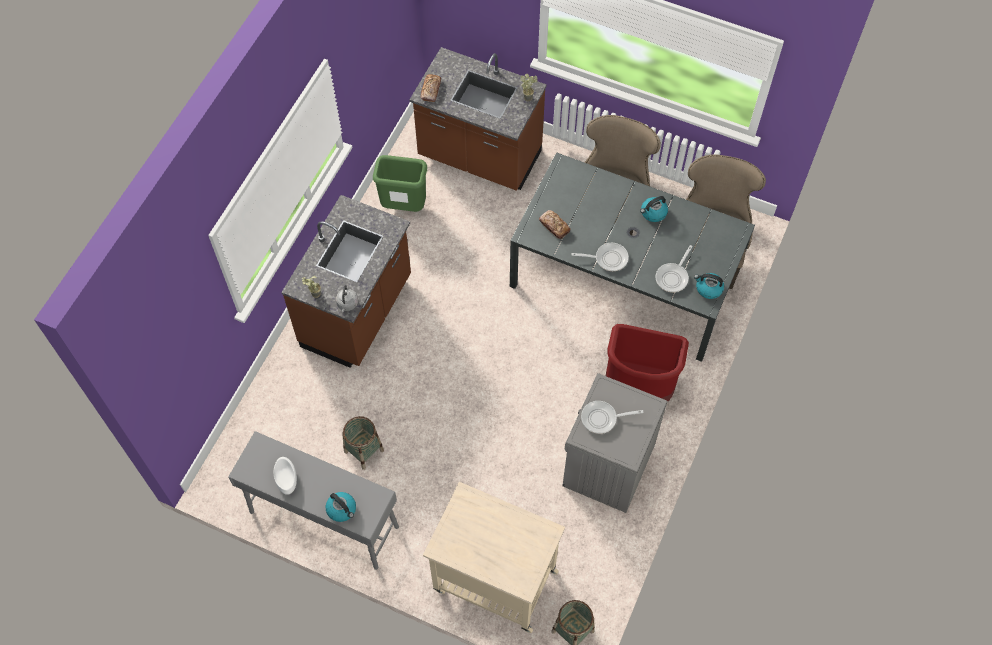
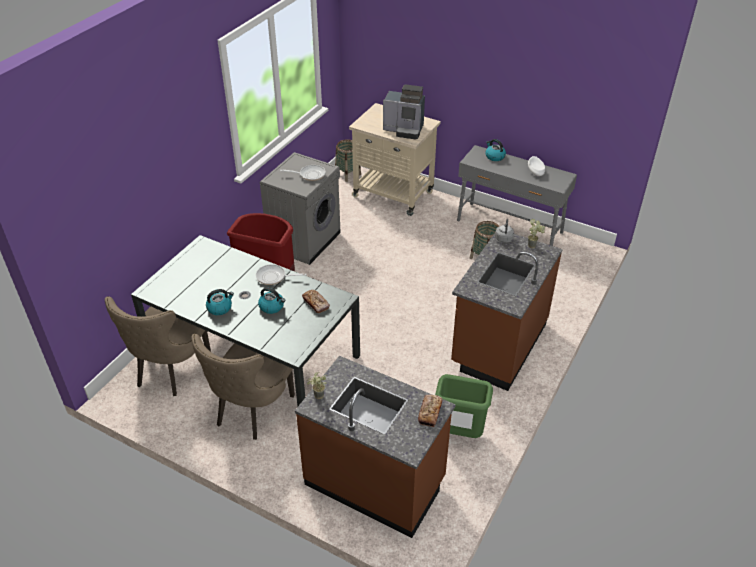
camera: 175 degrees left, 20 degrees down
frying pan [656,245,693,292] -> none
kettle [694,273,724,299] -> kettle moved to [258,287,285,314]
none -> coffee machine [383,84,425,139]

